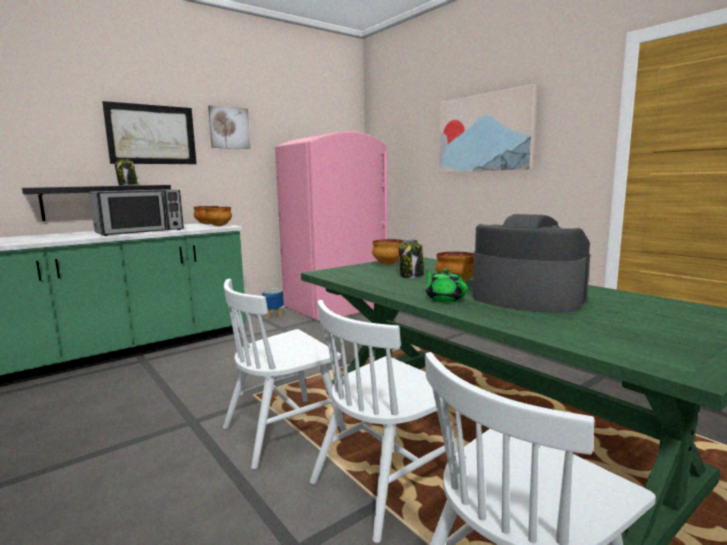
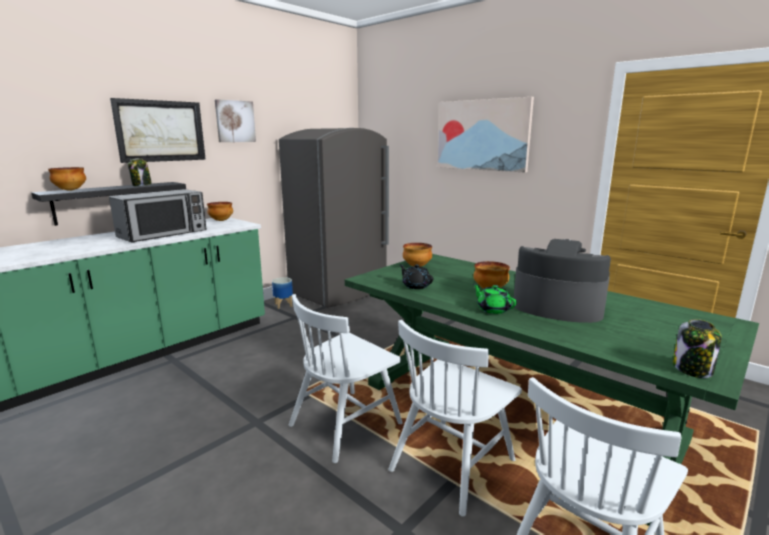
camera: 10 degrees left, 5 degrees up
bowl [205,207,232,226] -> bowl moved to [48,167,86,191]
pink fridge [275,131,388,321] -> grey fridge [279,128,389,308]
jar [399,239,424,278] -> jar moved to [673,319,722,378]
none -> black teapot [400,264,433,289]

